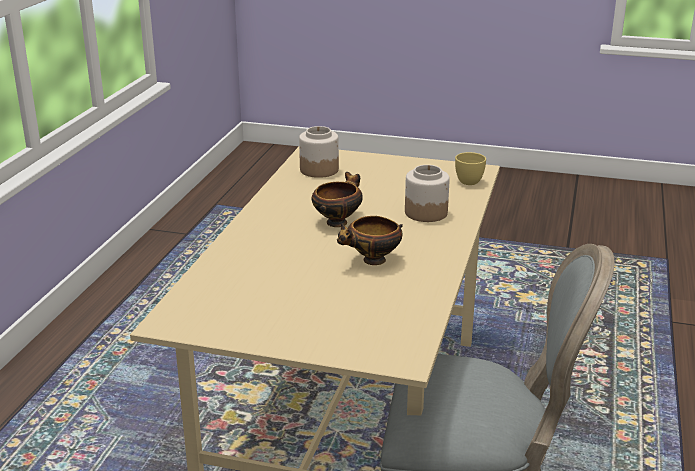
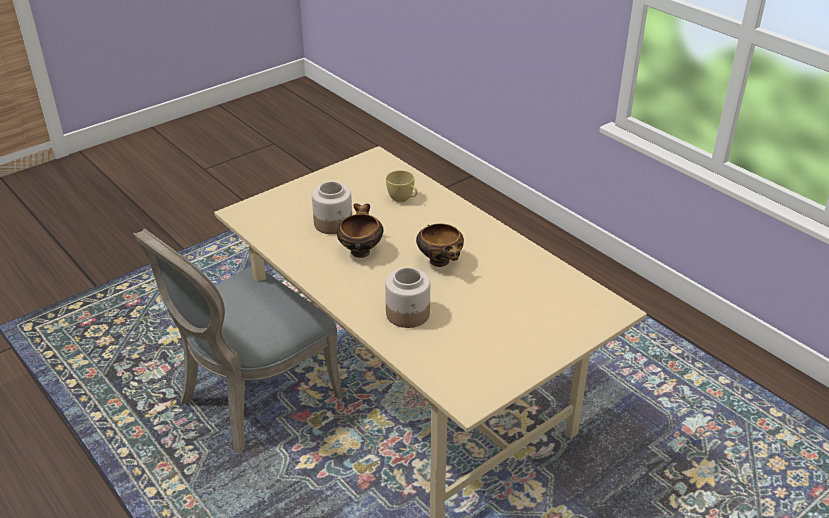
camera: 125 degrees right, 10 degrees up
jar [299,126,339,178] -> jar moved to [312,181,352,234]
yellow cup [455,152,486,185] -> yellow cup moved to [386,170,418,202]

